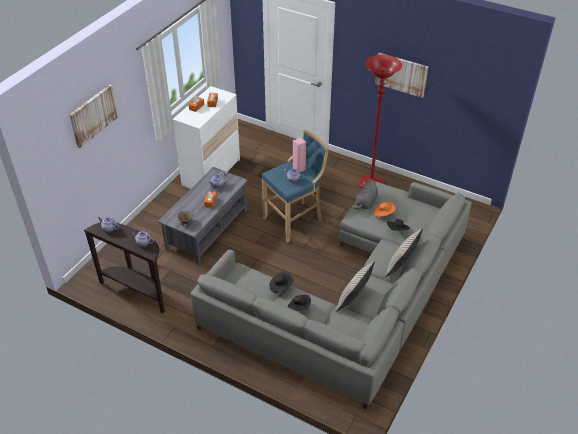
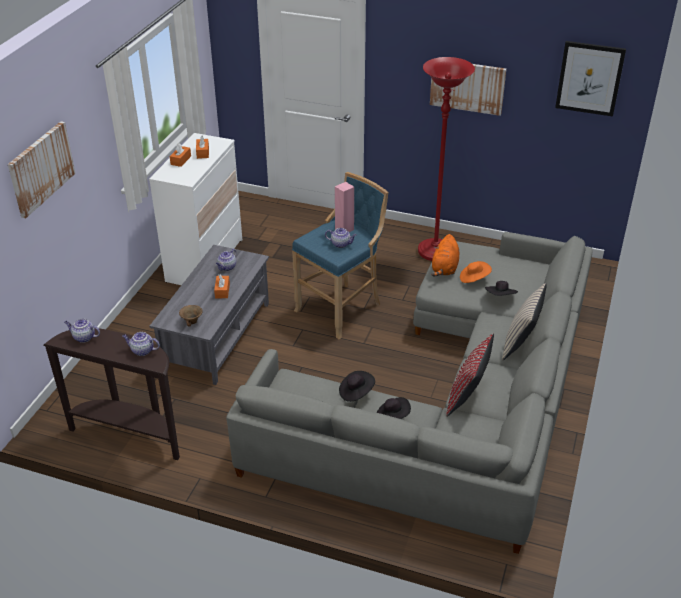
camera: 10 degrees left, 5 degrees down
beige pillow [336,261,375,312] -> red pillow [446,334,494,417]
grey plush toy [353,180,378,209] -> orange plush toy [431,234,460,276]
none -> picture [555,41,626,117]

